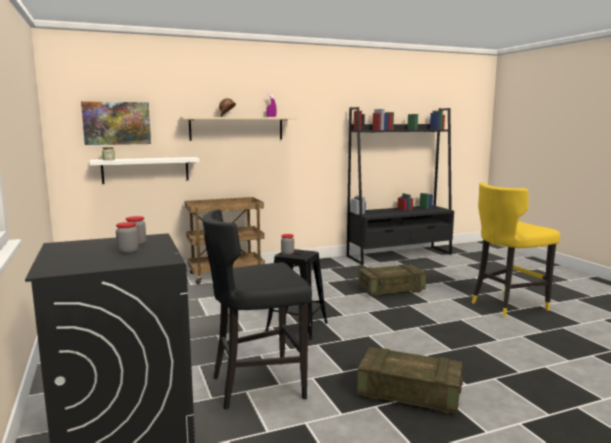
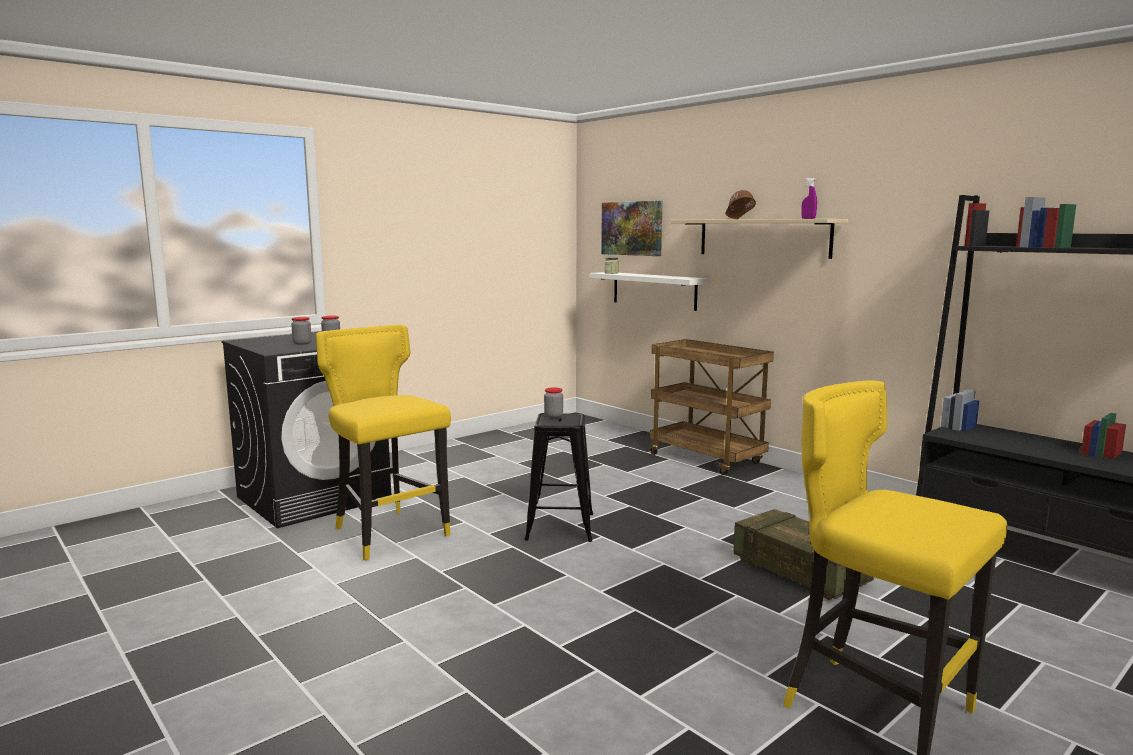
camera: 70 degrees right, 0 degrees up
black stool [202,209,312,410] -> yellow stool [316,325,451,561]
crate [357,347,463,414] -> none

